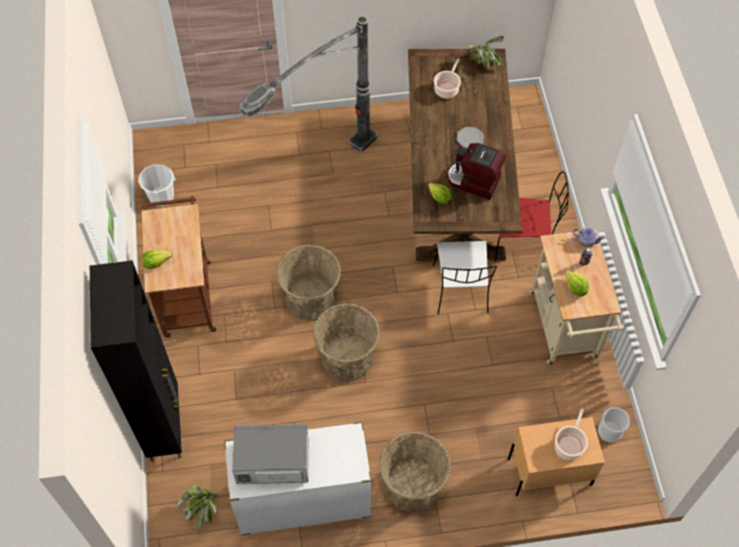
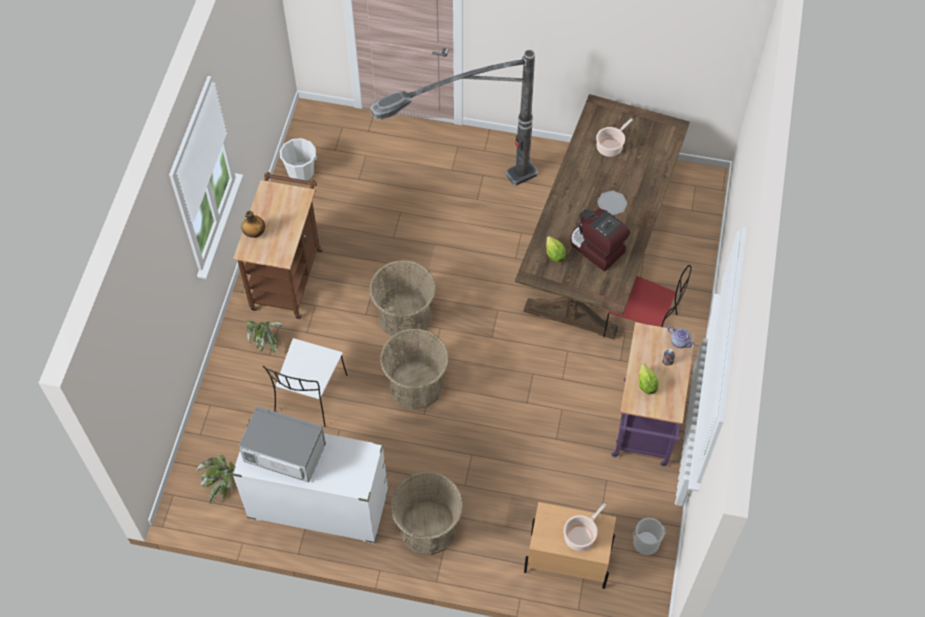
camera: 20 degrees right, 0 degrees up
black cabinet [90,260,182,462] -> none
lettuce [142,250,172,269] -> bottle [241,210,265,238]
white chair [433,241,497,315] -> white chair moved to [263,338,348,427]
potted plant [467,36,505,68] -> potted plant moved to [246,320,285,354]
beige cart [529,229,624,365] -> purple cart [611,322,695,467]

